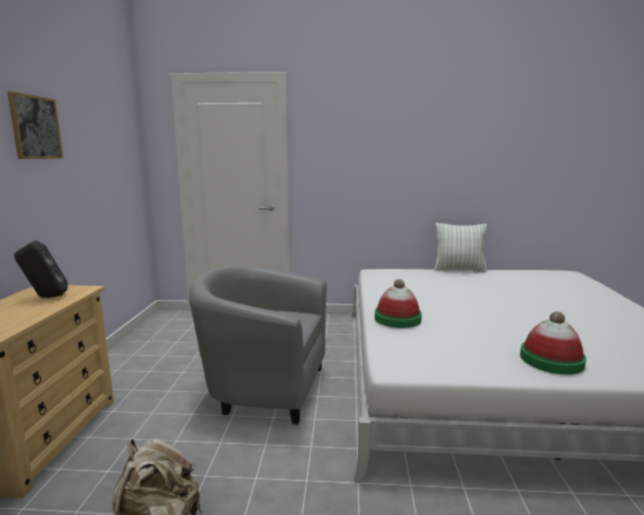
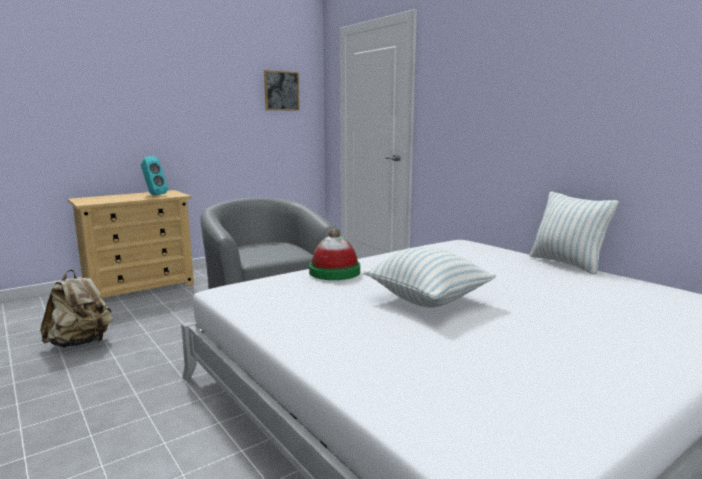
camera: 50 degrees right, 0 degrees up
picture [7,91,63,159] -> picture moved to [264,70,300,111]
black speaker [14,241,68,298] -> turquoise speaker [141,156,168,195]
hat [520,311,586,375] -> none
none -> pillow [363,247,496,307]

